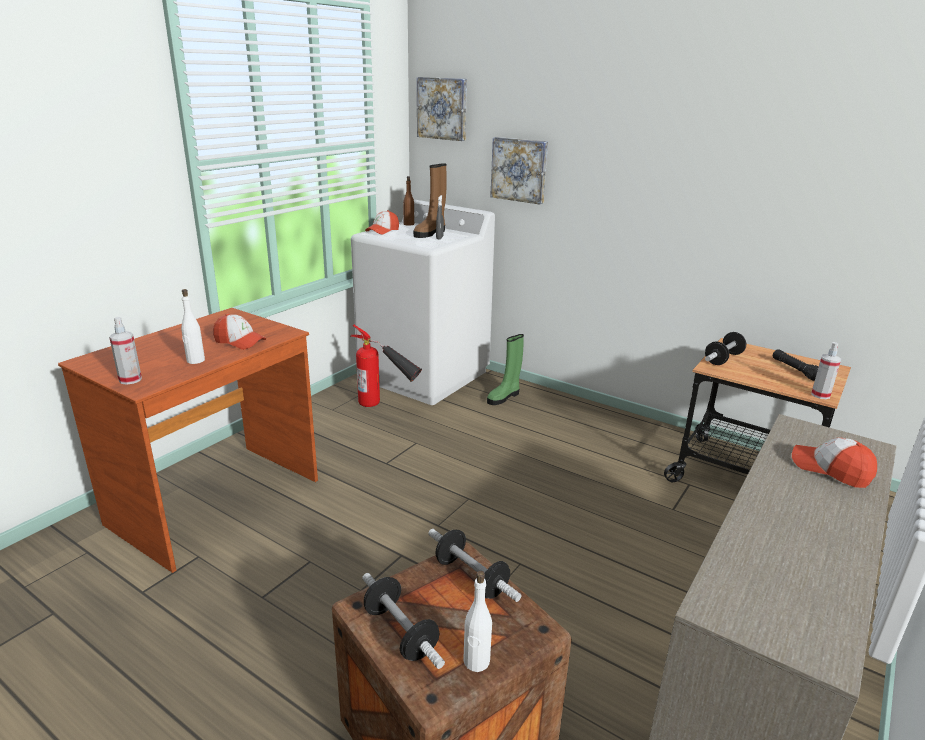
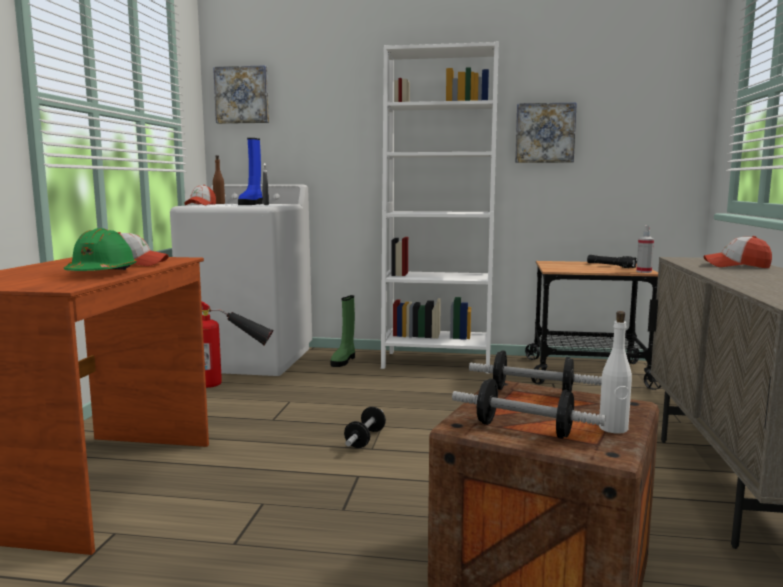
camera: 25 degrees left, 15 degrees down
spray bottle [109,317,142,385] -> none
white bottle [181,289,205,364] -> green hard hat [64,228,137,271]
brown boot [413,163,447,238] -> blue boot [238,138,263,205]
picture [490,137,548,204] -> picture moved to [515,102,577,163]
dumbbell [705,332,746,365] -> dumbbell moved to [344,407,386,448]
none -> white bookcase [381,41,499,373]

